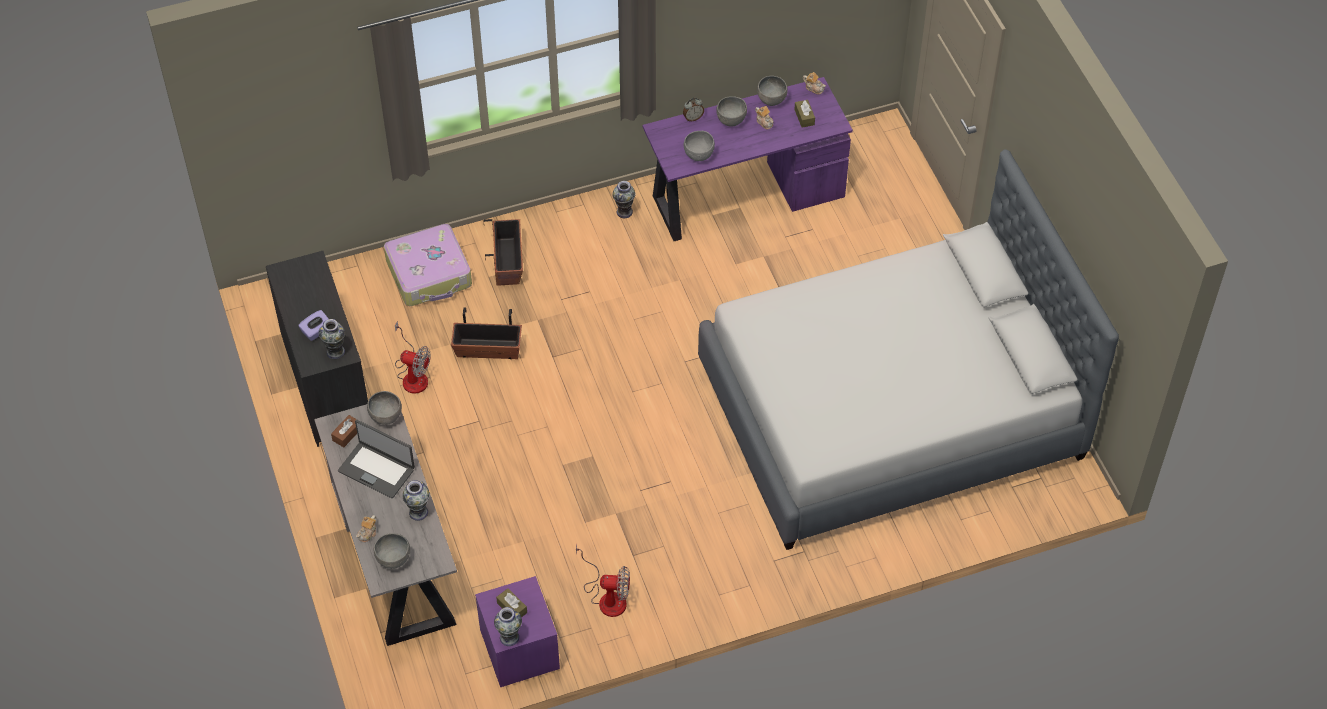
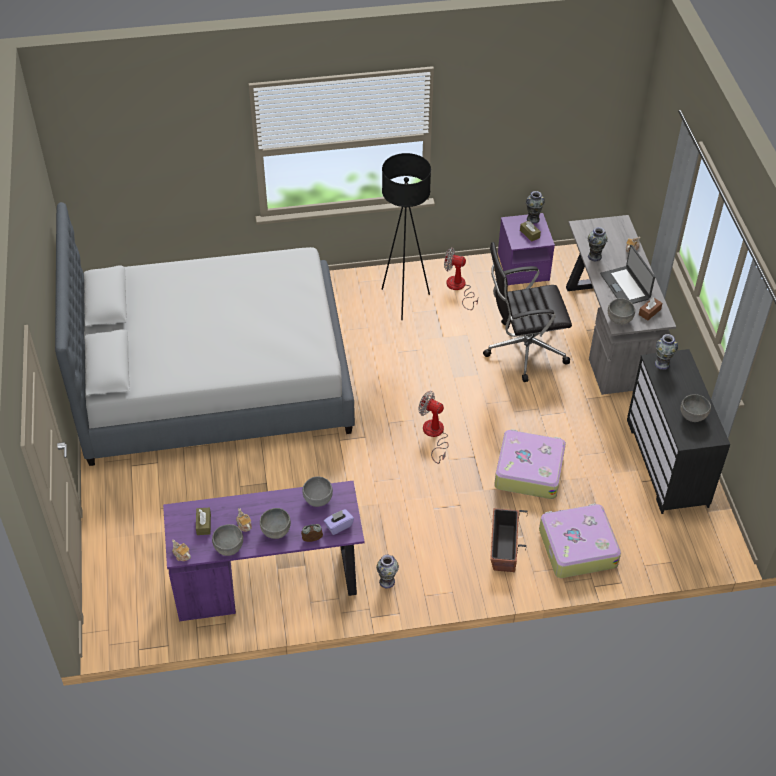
camera: 170 degrees left, 5 degrees down
purple tissue box [298,310,329,341] -> purple tissue box moved to [324,509,354,535]
laptop [338,420,415,498] -> laptop turned 150 degrees counterclockwise [600,245,655,304]
grey bowl [373,533,410,569] -> grey bowl moved to [680,394,711,422]
fan [395,321,431,394] -> fan moved to [419,391,449,464]
planter [451,307,522,359] -> suitcase [494,429,566,499]
none -> black floor lamp [382,153,431,320]
none -> black office chair [483,242,572,382]

